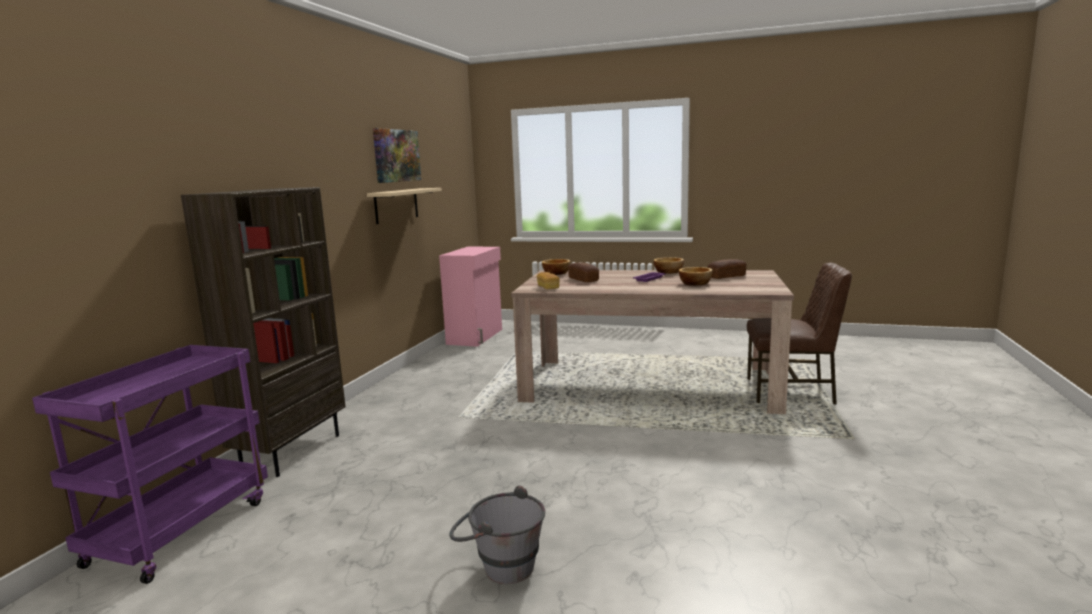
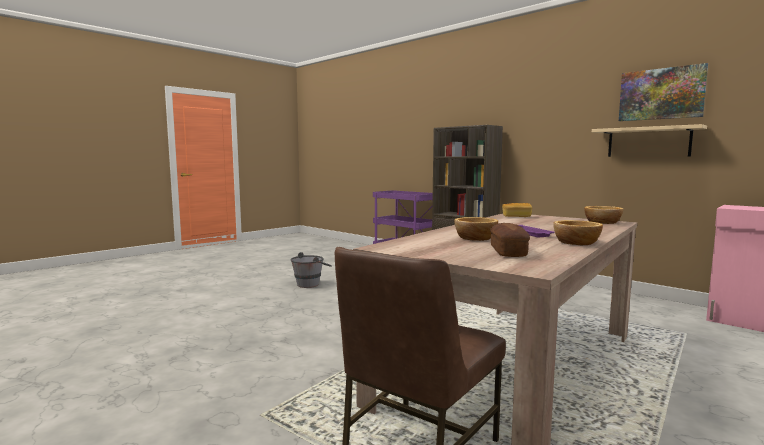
camera: 115 degrees right, 5 degrees down
bread [568,262,599,282] -> none

